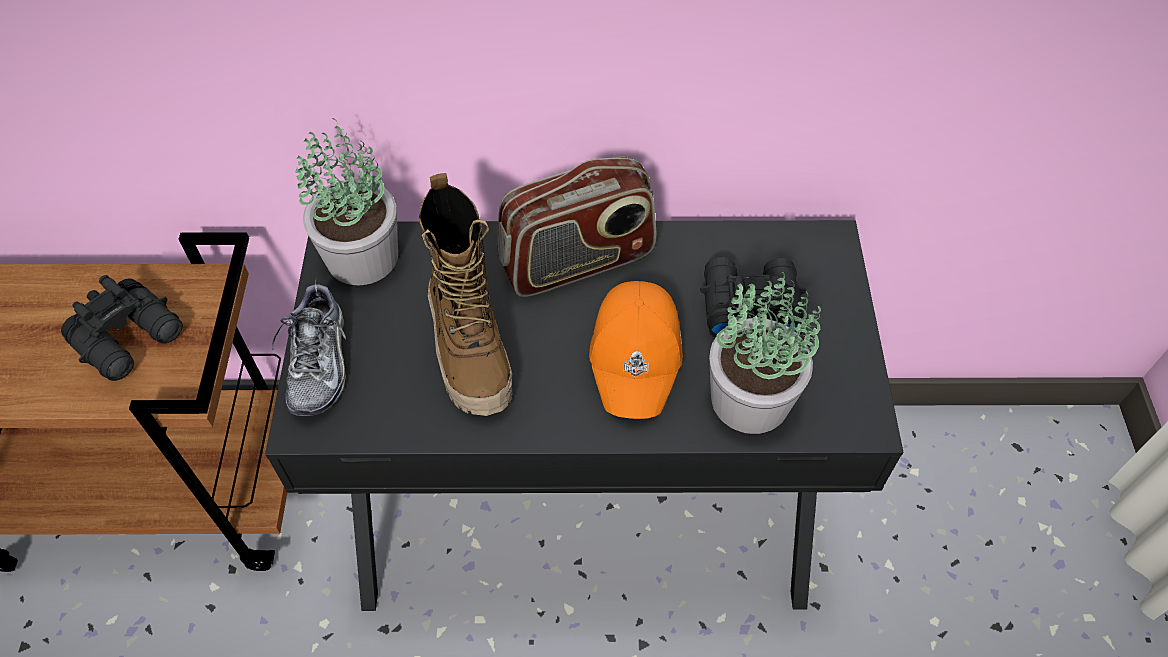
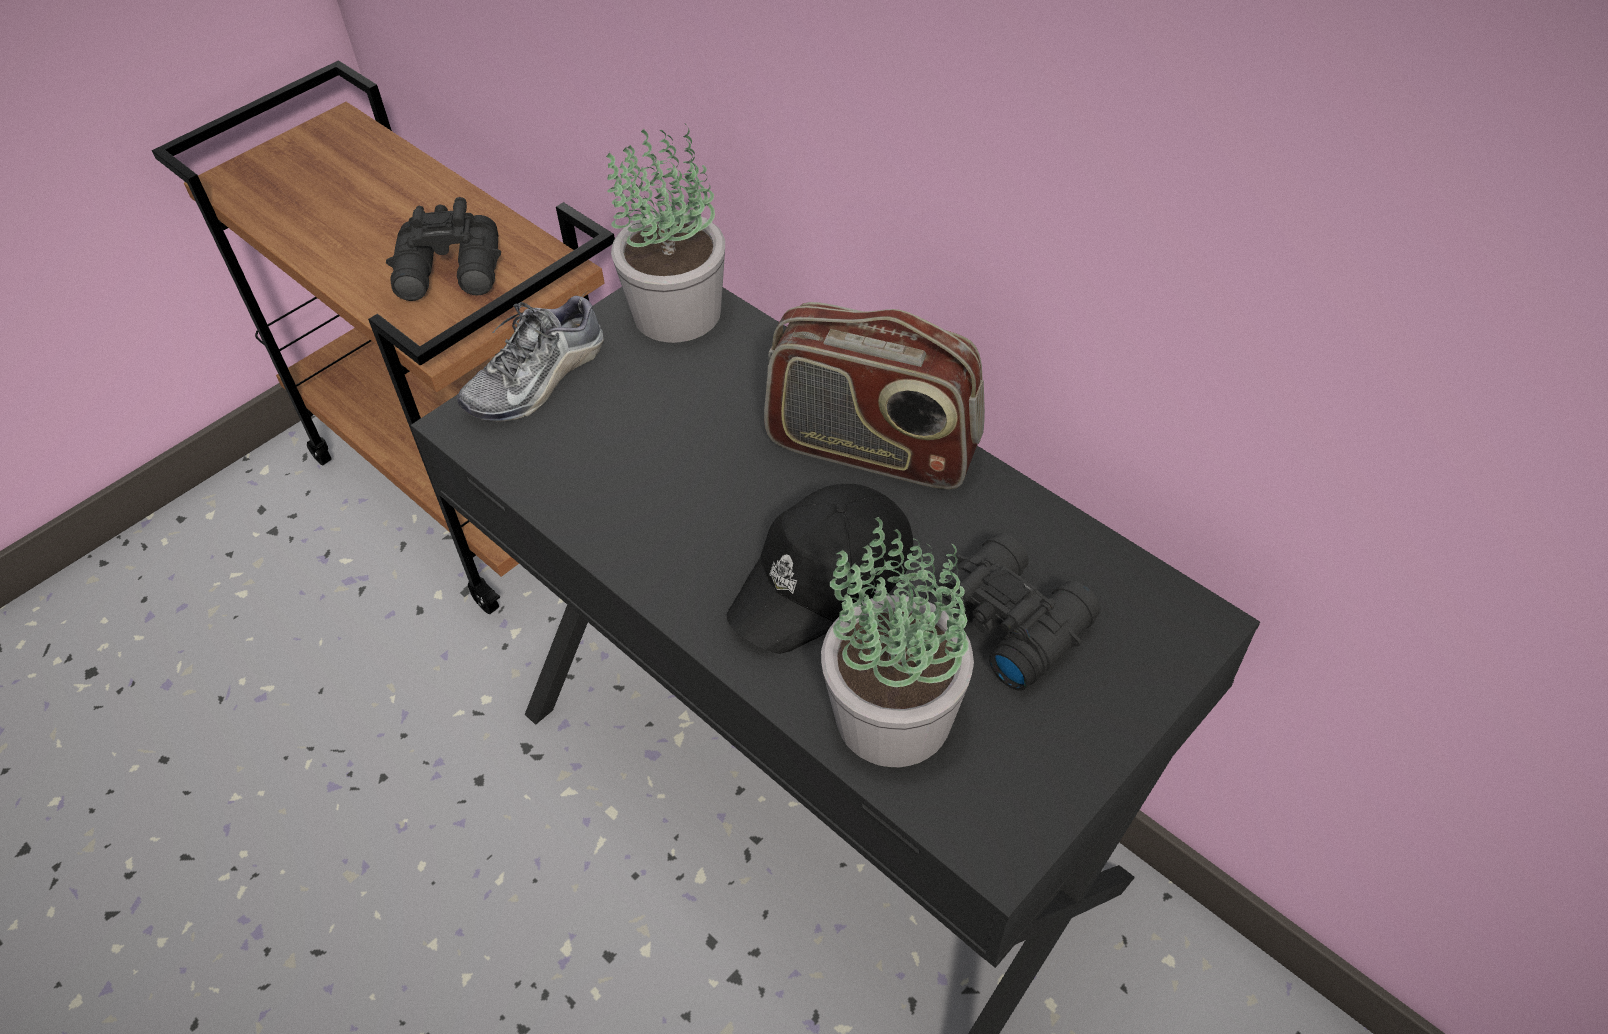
camera: 45 degrees right, 5 degrees down
boot [419,173,512,416] -> none
orange cap [589,281,683,419] -> black cap [727,484,913,654]

